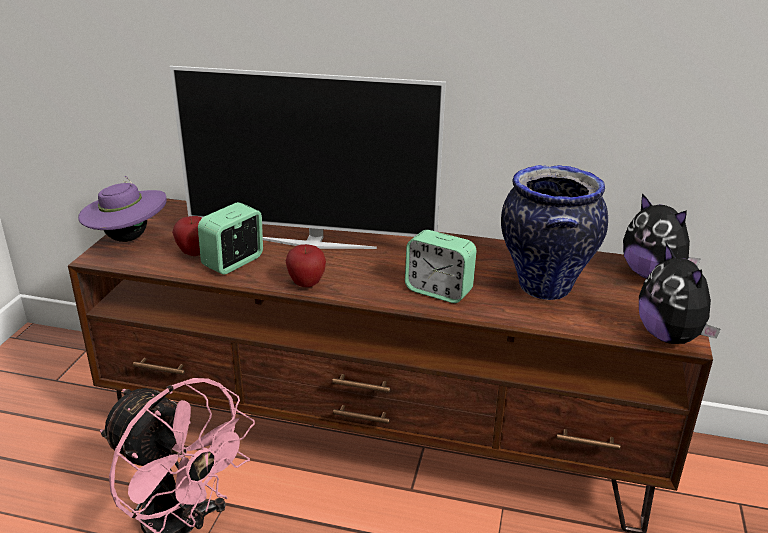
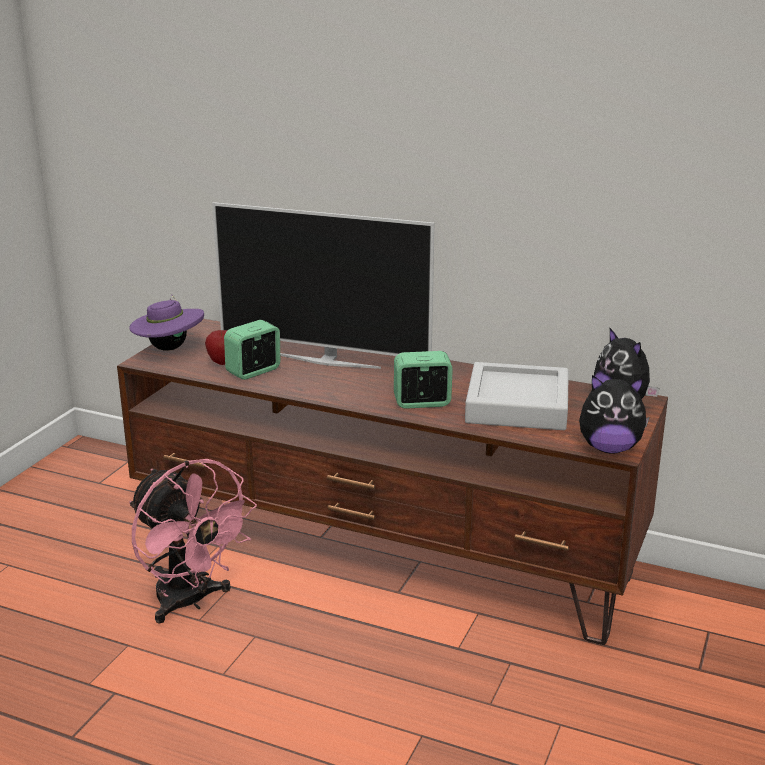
camera: 10 degrees right, 5 degrees down
apple [286,244,326,287] -> none
alarm clock [405,230,477,303] -> alarm clock turned 135 degrees clockwise [394,351,453,409]
vase [501,165,608,300] -> grey tray [465,362,569,430]
plush toy [639,243,721,344] -> plush toy turned 75 degrees counterclockwise [579,375,650,453]

